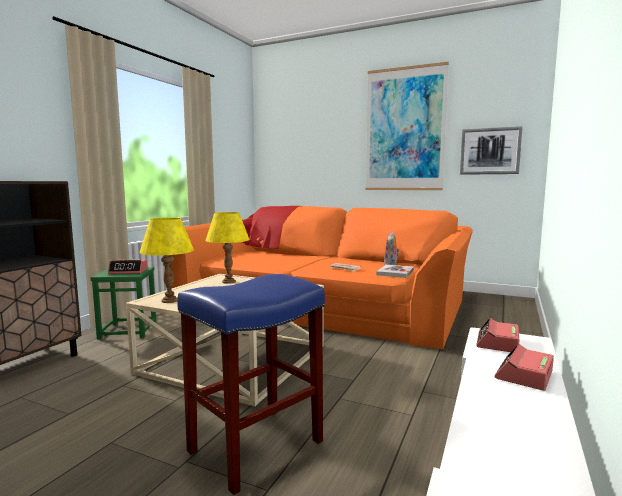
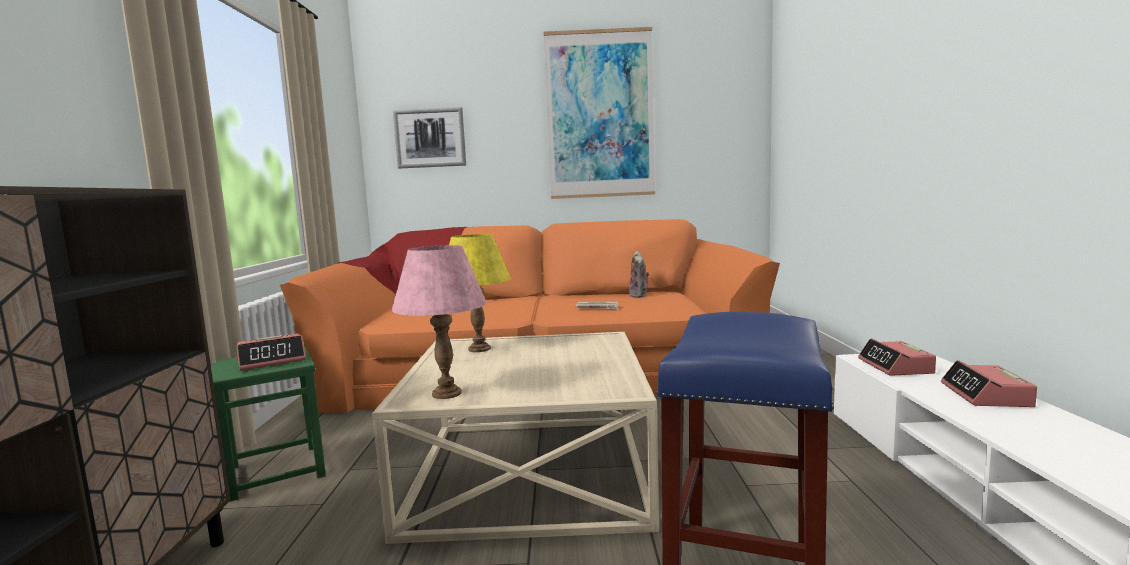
camera: 25 degrees left, 0 degrees up
yellow table lamp [140,218,194,303] -> pink table lamp [392,245,487,399]
book [377,265,414,278] -> none
picture [460,126,523,175] -> picture moved to [393,107,466,168]

